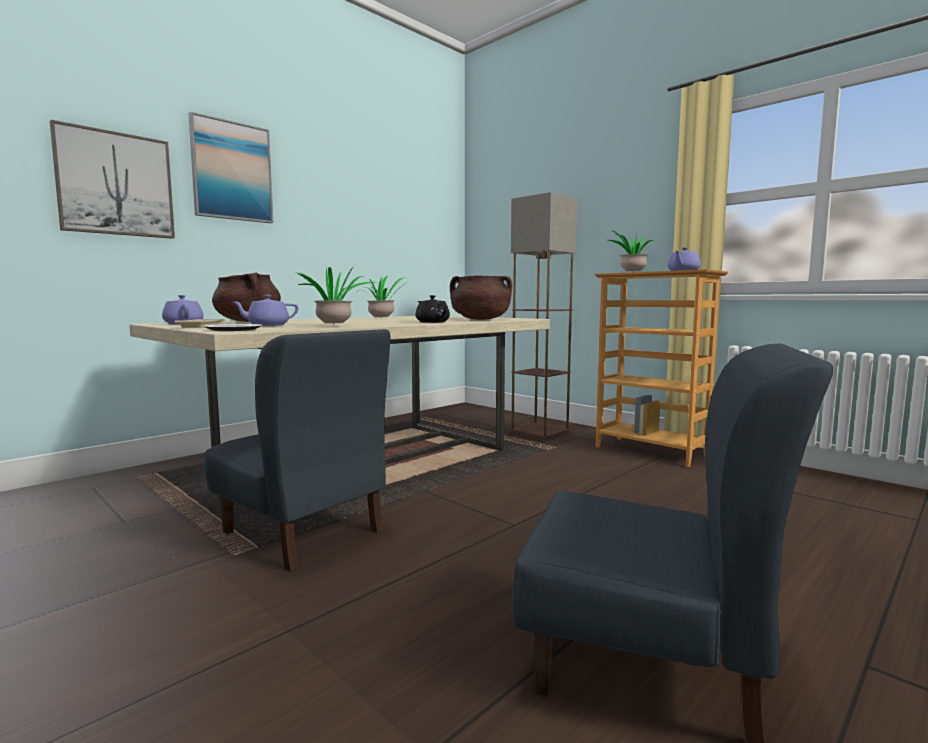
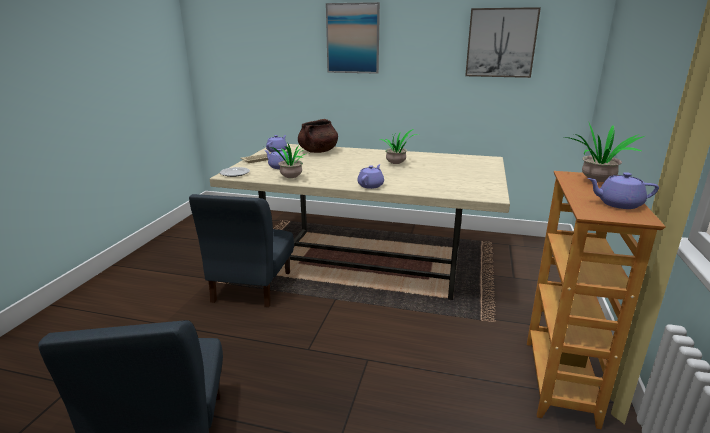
camera: 60 degrees right, 15 degrees up
picture [50,120,175,239] -> picture moved to [465,7,541,78]
black teapot [415,295,450,323] -> purple teapot [357,164,384,189]
brown cooking pot [450,275,512,320] -> none
floor lamp [510,192,578,440] -> none

